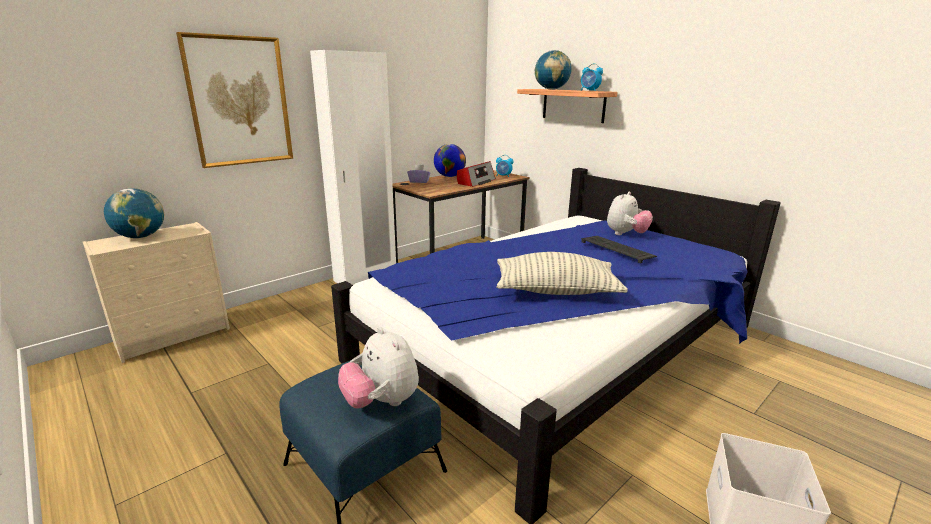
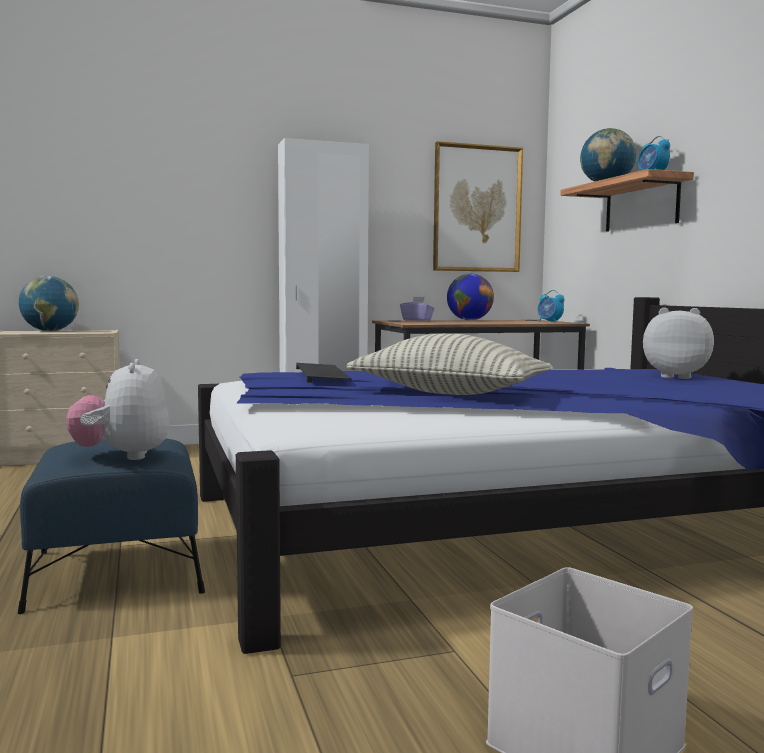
camera: 25 degrees right, 15 degrees down
picture [176,32,293,168] -> picture moved to [433,141,523,272]
radio [457,161,496,187] -> none
keyboard [581,236,657,263] -> keyboard moved to [296,363,352,383]
plush toy [607,192,653,235] -> plush toy turned 135 degrees counterclockwise [643,307,714,379]

